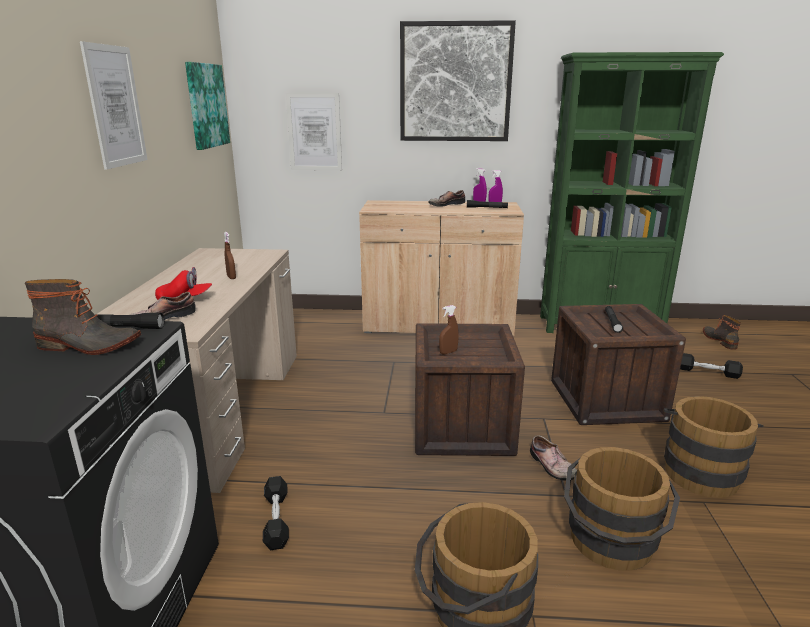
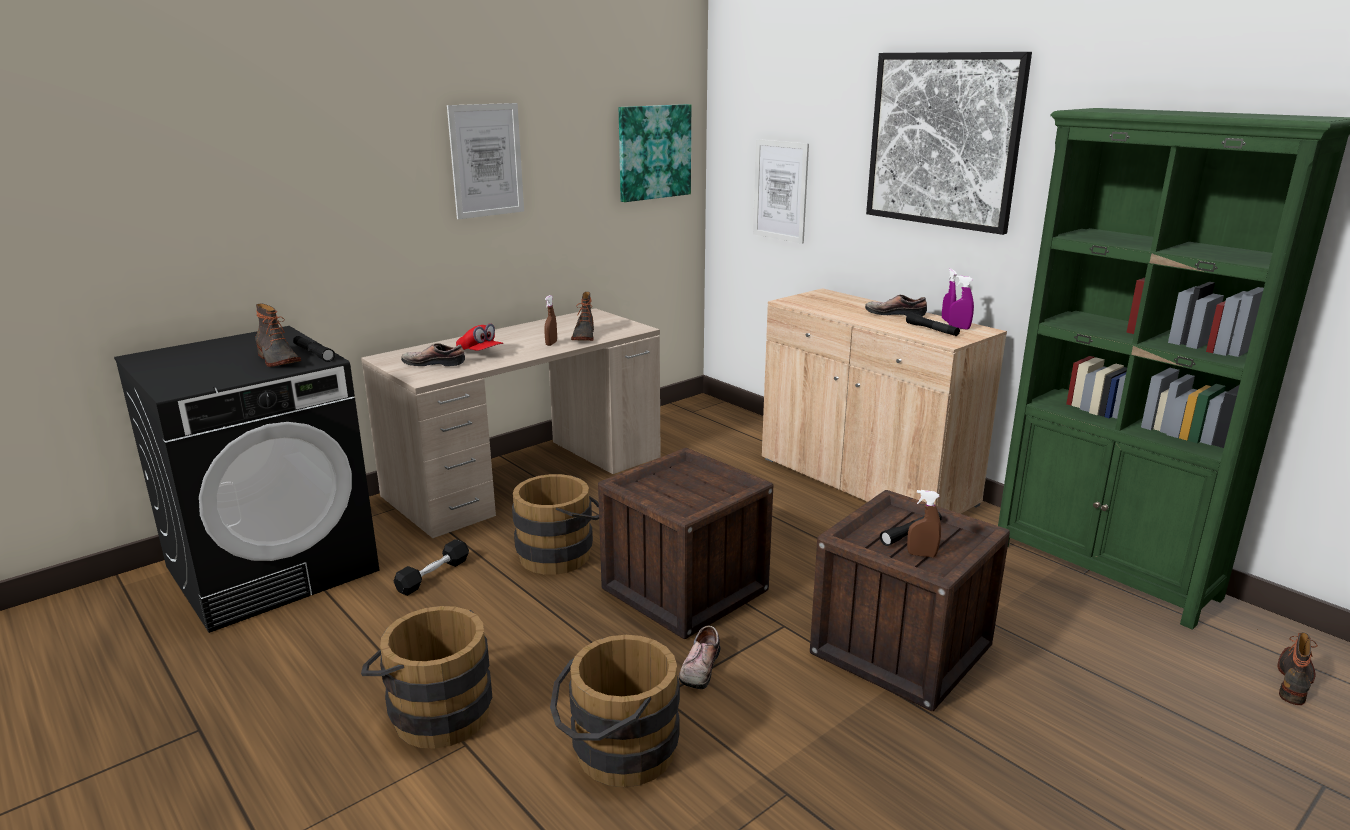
camera: 45 degrees right, 0 degrees up
brown spray bottle [439,305,459,354] -> brown spray bottle moved to [907,490,941,557]
brown bucket [663,396,764,498] -> brown bucket moved to [512,474,599,575]
black dumbbell [680,353,743,379] -> none
none -> boot [571,292,594,341]

